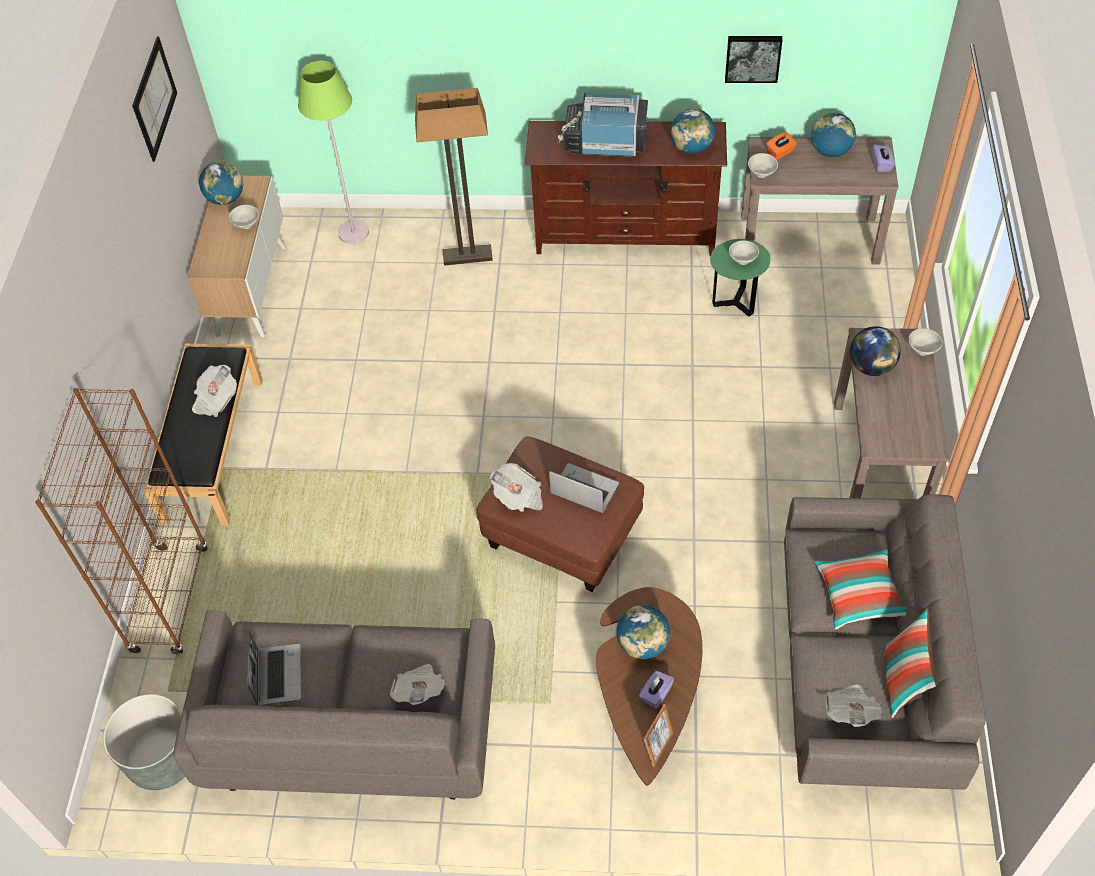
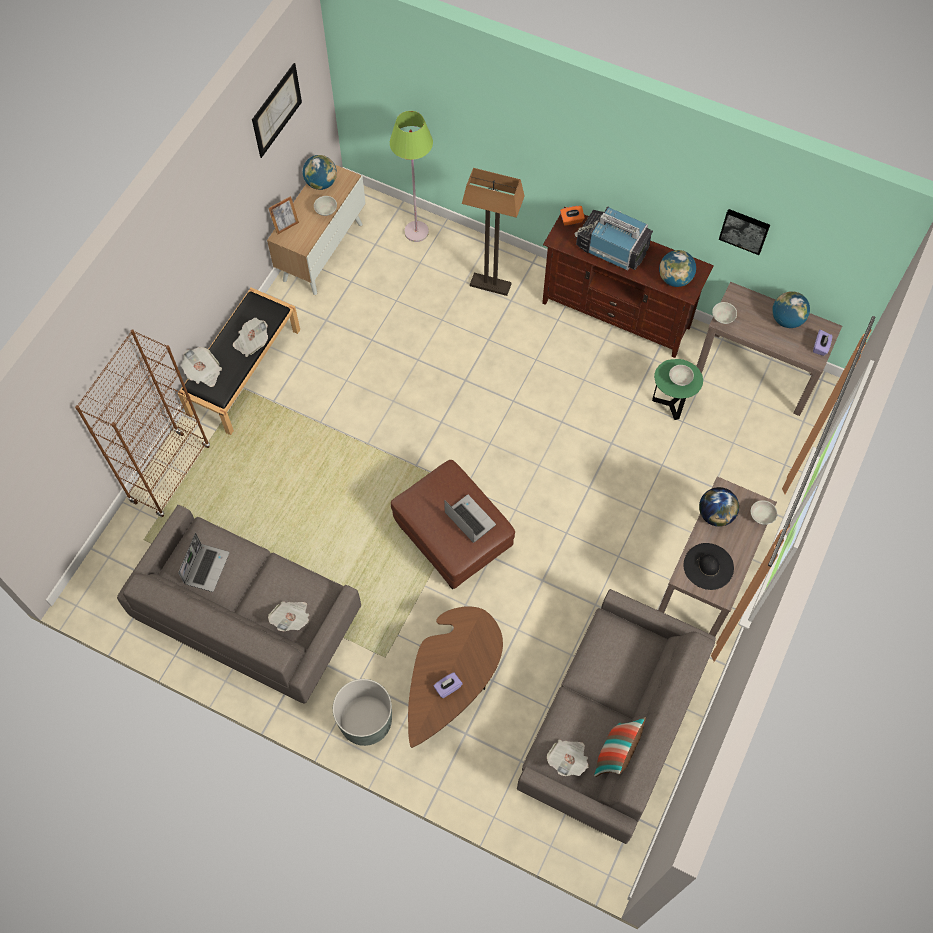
camera: 20 degrees right, 10 degrees up
grey planter [103,694,185,790] -> grey planter moved to [333,679,392,746]
newspaper [490,463,543,512] -> newspaper moved to [181,347,222,387]
globe [616,605,670,659] -> none
picture frame [643,704,674,767] -> picture frame moved to [268,196,299,235]
orange tissue box [766,132,797,160] -> orange tissue box moved to [560,206,585,226]
pillow [814,548,906,630] -> none
none -> black hat [684,543,734,590]

